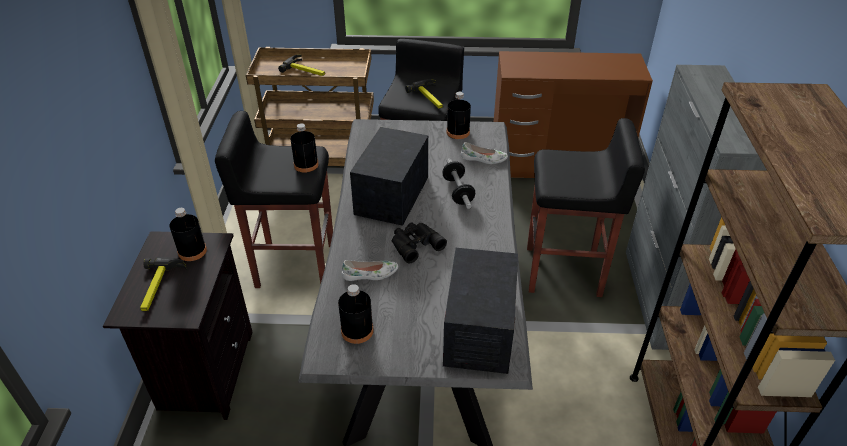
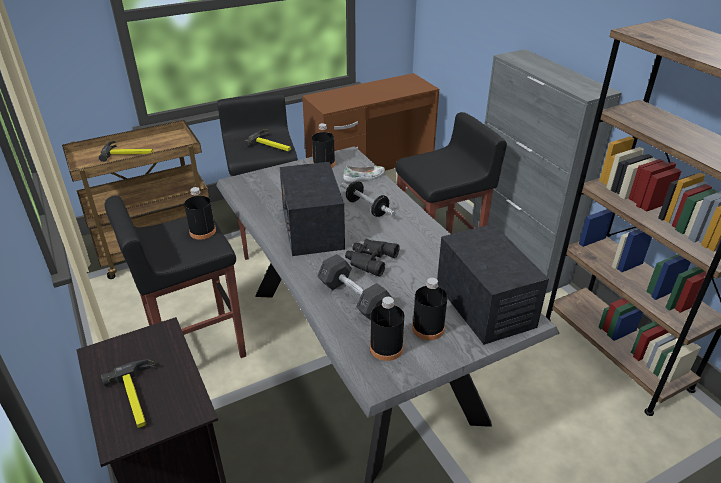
camera: 30 degrees left, 5 degrees down
black bottle [169,208,207,261] -> black bottle moved to [412,278,448,340]
white shoe [342,260,398,281] -> grey dumbbell [317,254,391,321]

